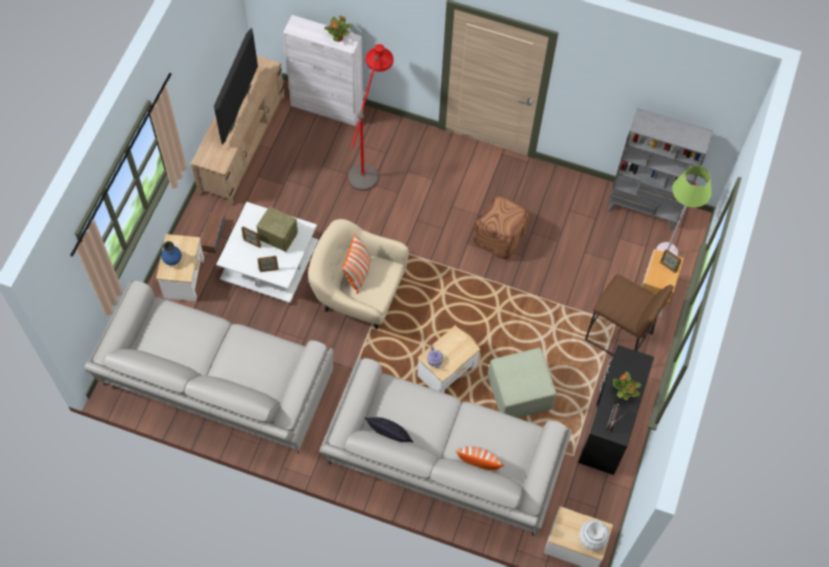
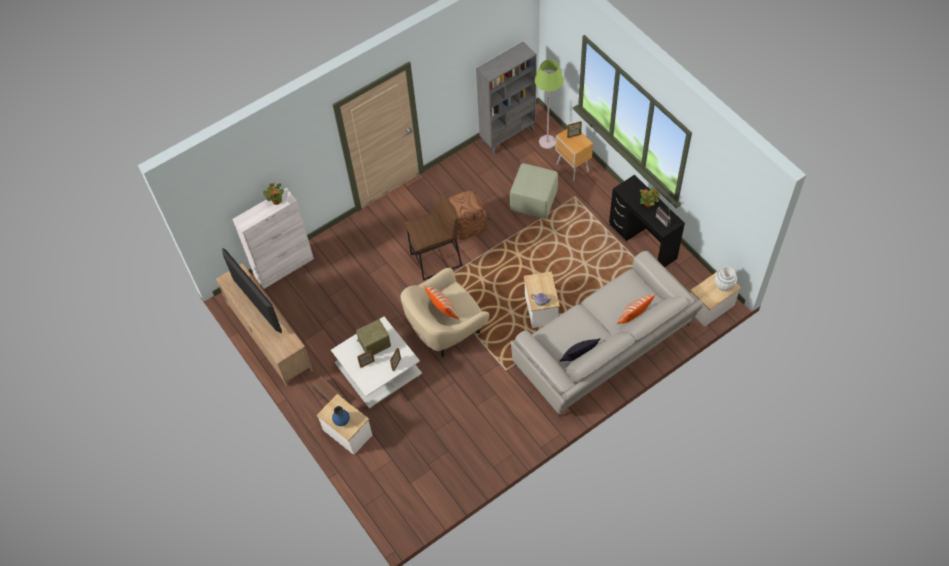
camera: 50 degrees left, 5 degrees down
grey sofa [85,280,333,454] -> none
red floor lamp [347,44,394,191] -> none
green ottoman [487,348,556,418] -> green ottoman moved to [510,163,558,219]
brown stool [585,274,674,356] -> brown stool moved to [405,192,462,281]

